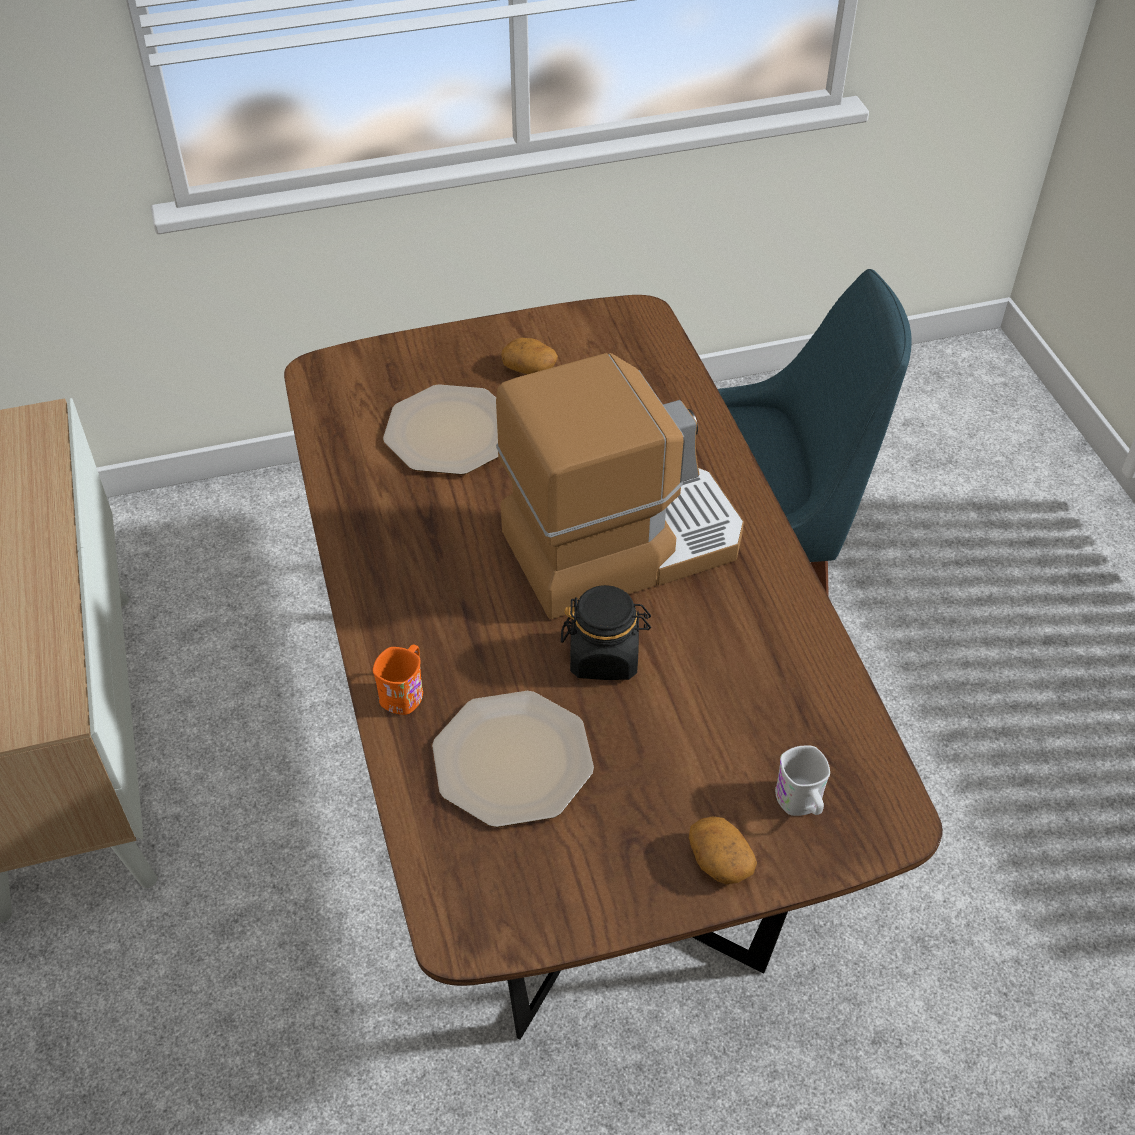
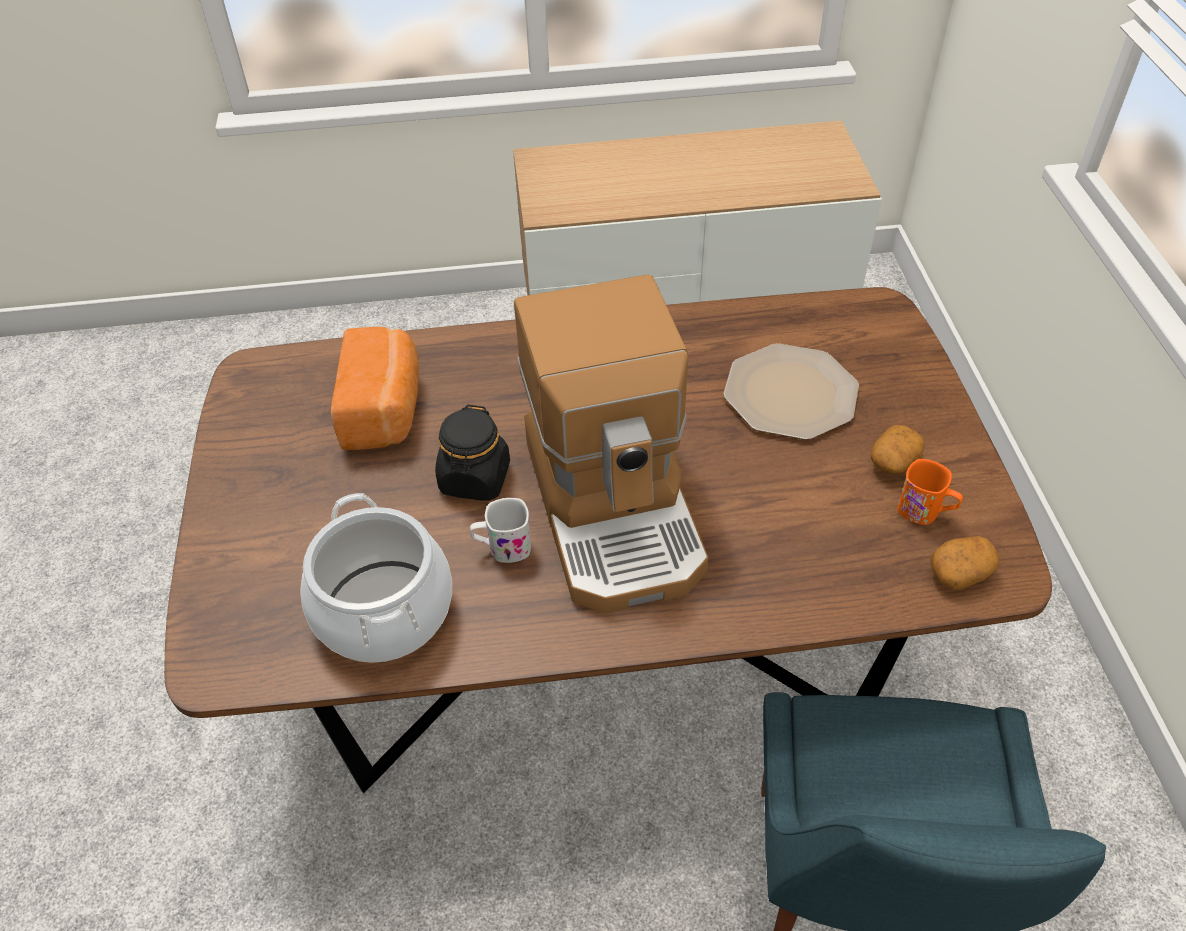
camera: 100 degrees right, 0 degrees up
orange mug [373,644,423,715] -> orange mug moved to [898,459,963,525]
plate [432,691,594,827] -> bread [331,327,419,450]
potato [689,816,757,884] -> potato moved to [930,536,999,590]
white mug [775,745,830,816] -> white mug moved to [470,498,531,563]
none -> cooking pot [300,493,452,663]

